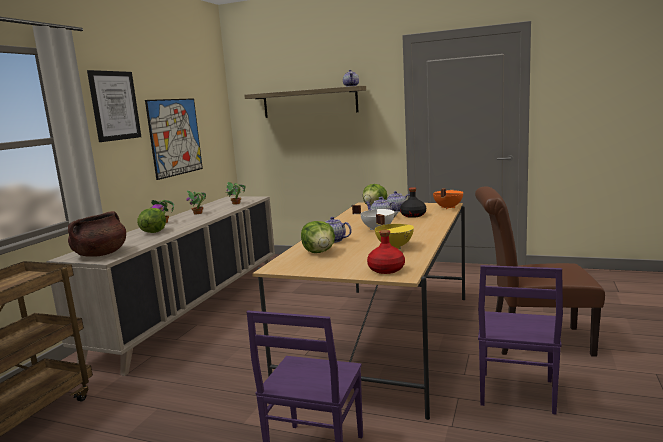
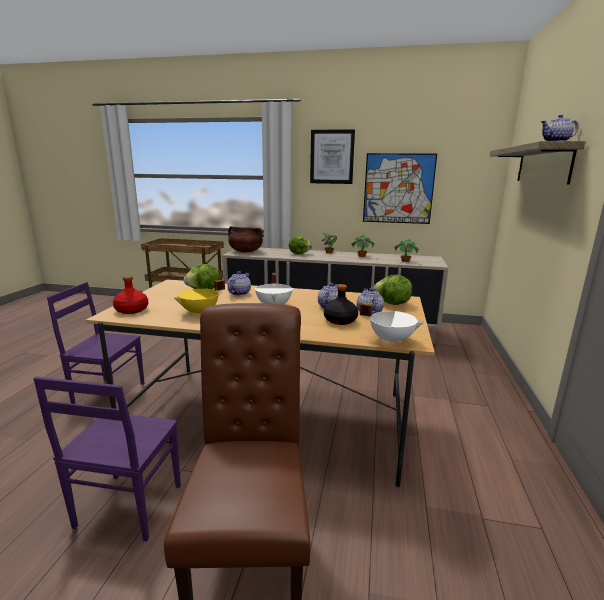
camera: 80 degrees right, 5 degrees up
orange cooking pot [433,188,464,209] -> white cooking pot [360,303,425,345]
purple chair [478,265,563,415] -> purple chair turned 90 degrees counterclockwise [33,377,181,541]

